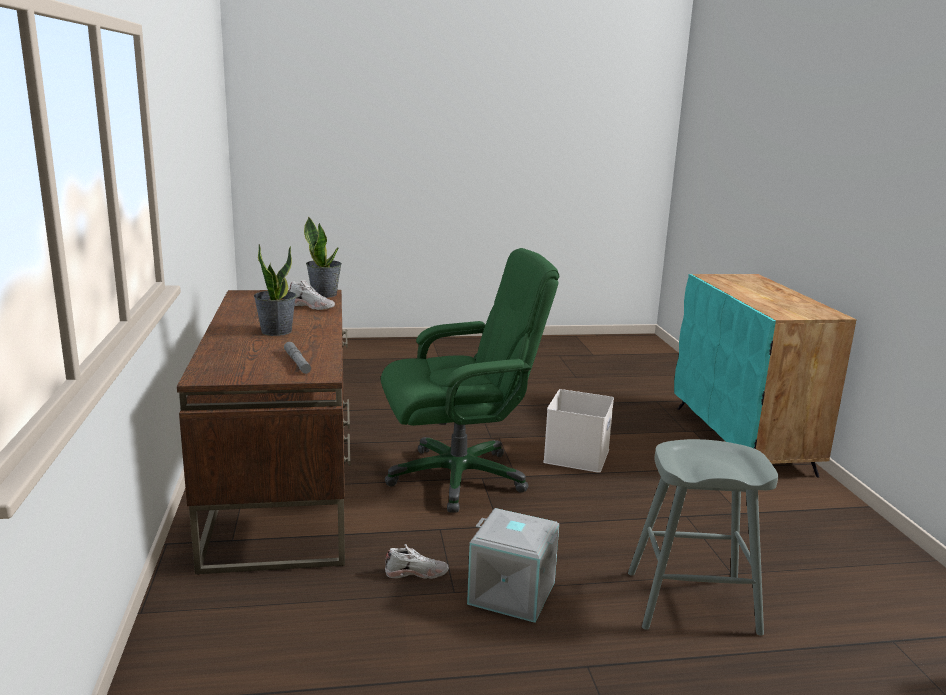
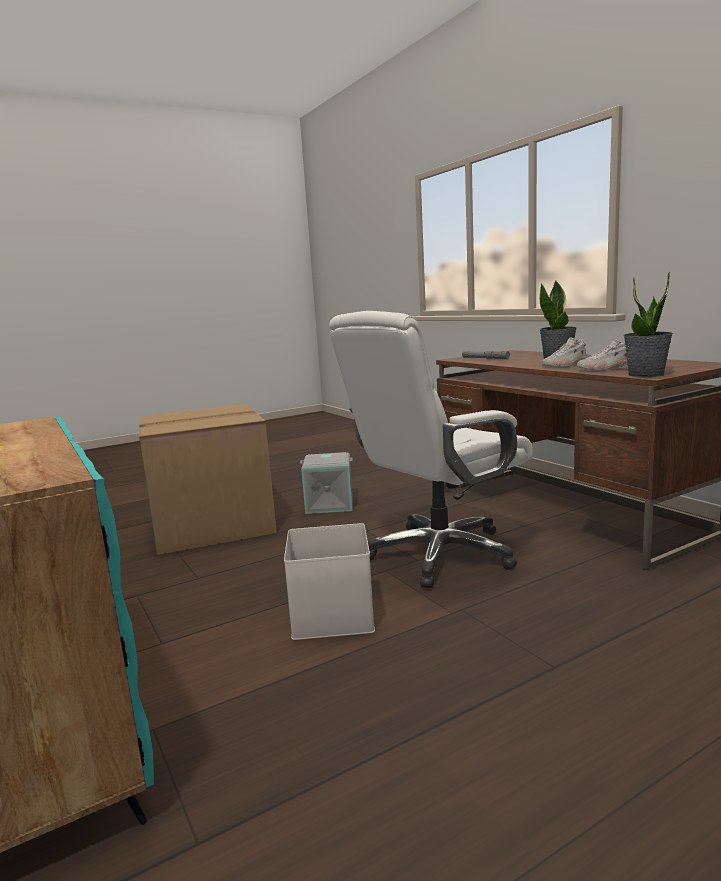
camera: 160 degrees right, 5 degrees down
green office chair [381,248,559,513] -> white office chair [329,311,533,588]
white shoe [385,544,448,579] -> white shoe moved to [542,337,587,367]
grey stool [628,439,778,636] -> cardboard box [139,404,277,555]

